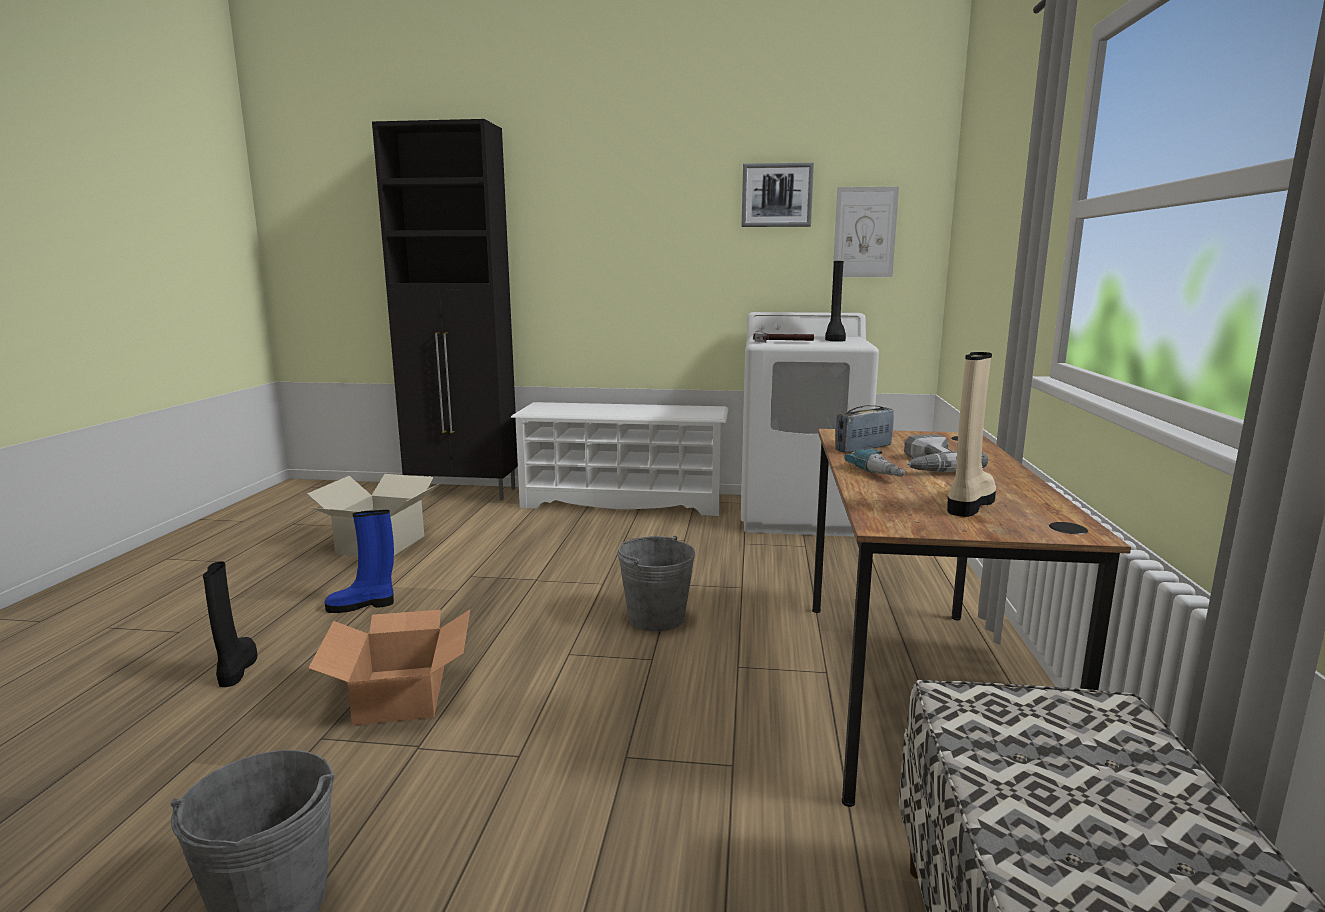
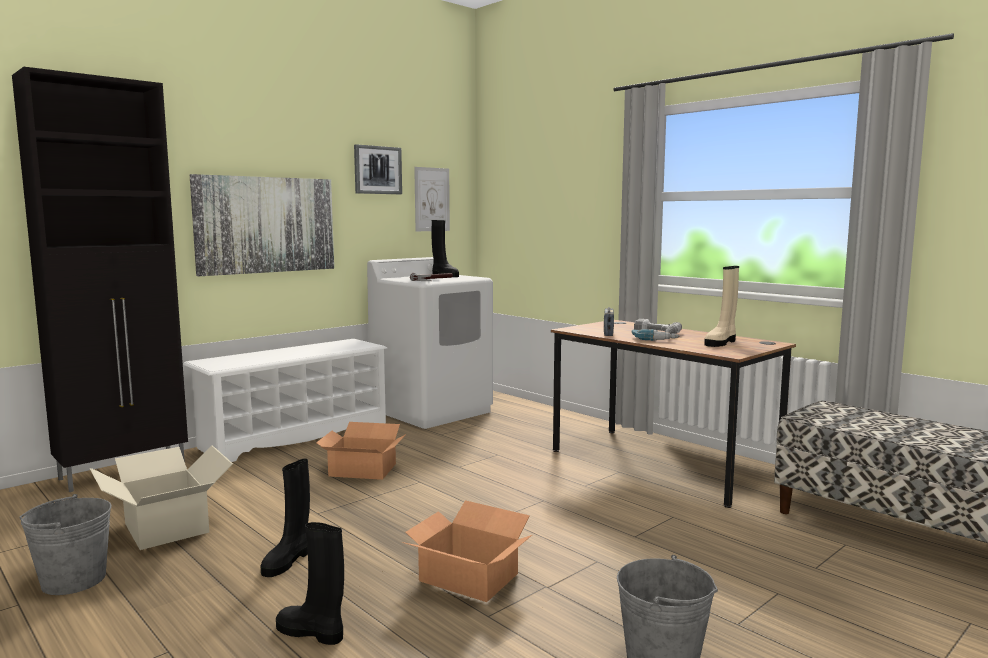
camera: 50 degrees left, 5 degrees down
blue boot [325,510,394,613] -> black boot [260,459,310,577]
grey bucket [617,536,695,631] -> grey bucket moved to [20,494,112,595]
beige boot [947,352,996,517] -> beige boot turned 120 degrees counterclockwise [704,266,739,347]
none -> picture [189,174,334,276]
none -> cardboard box [316,422,406,480]

